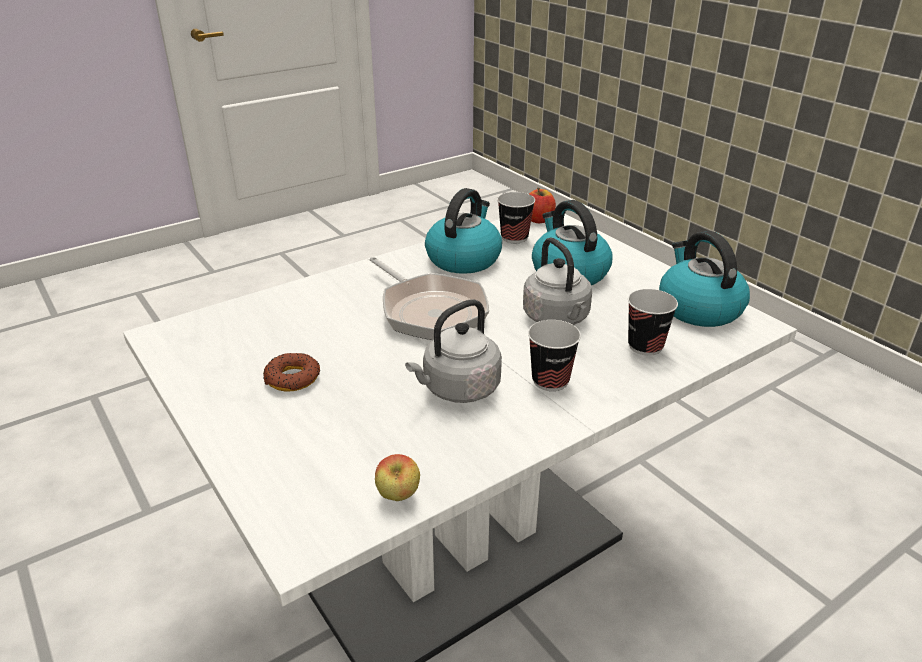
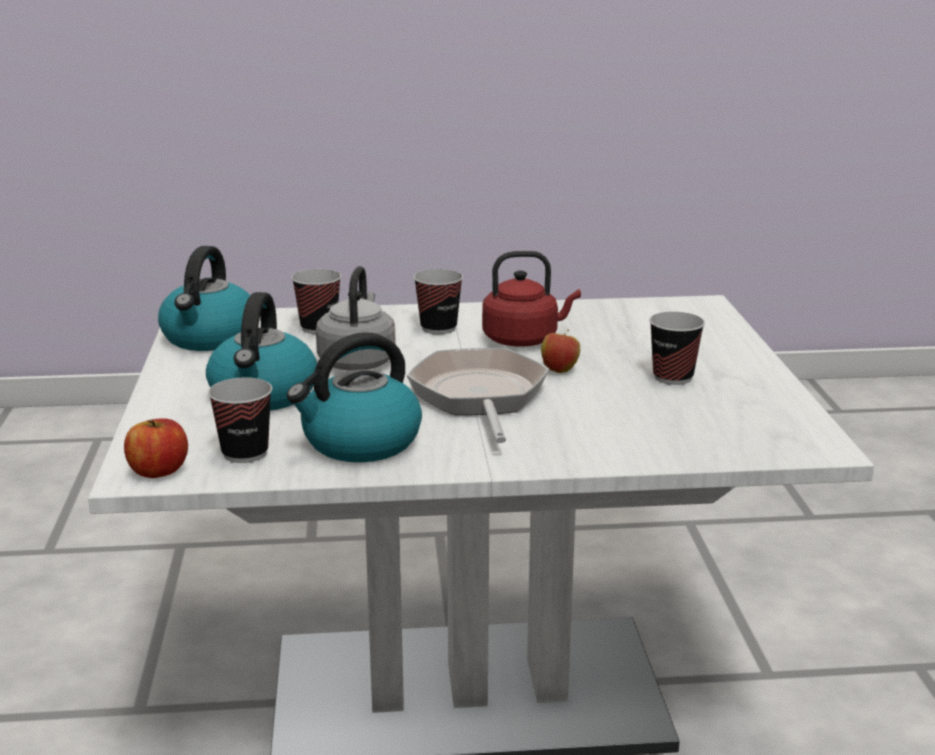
camera: 150 degrees left, 10 degrees down
donut [263,353,320,391] -> cup [649,312,705,385]
apple [375,454,420,501] -> apple moved to [541,329,580,373]
grey kettle [405,299,502,403] -> red kettle [482,251,581,346]

